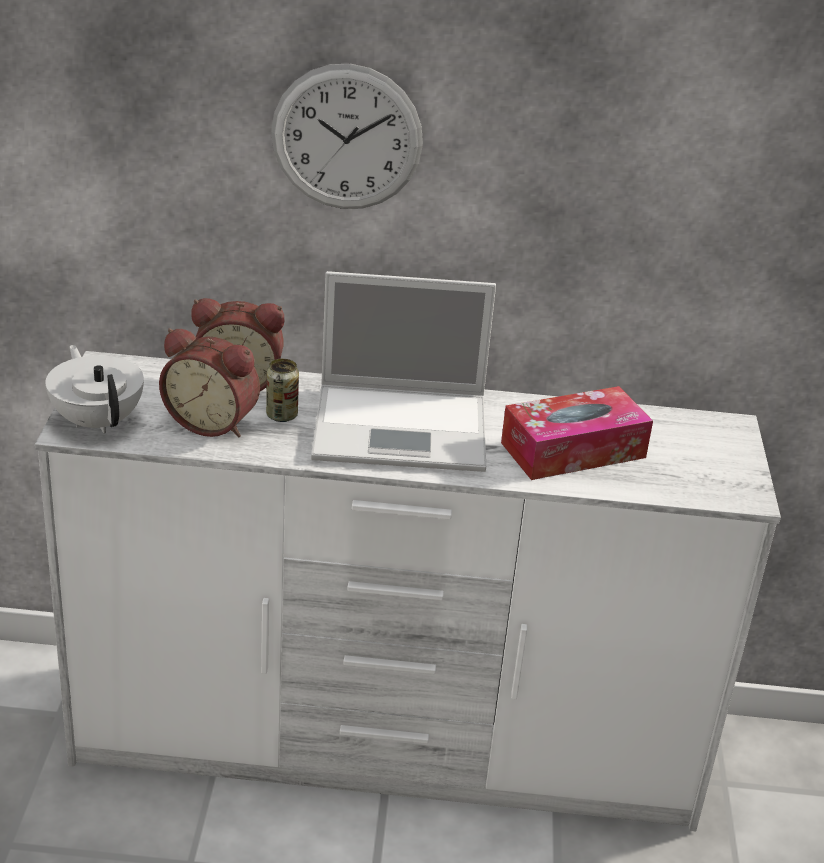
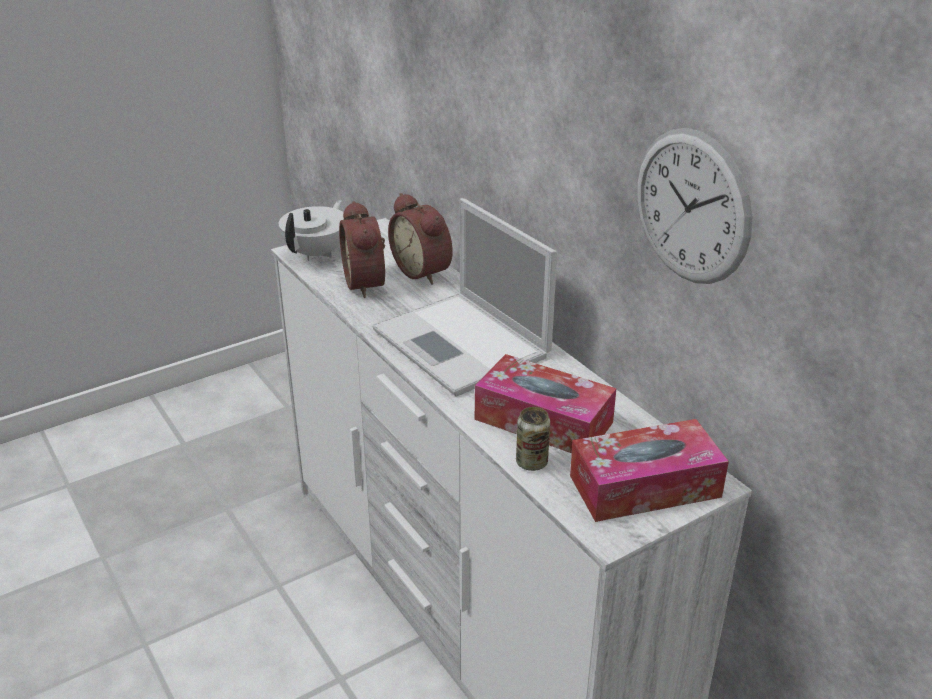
camera: 55 degrees right, 0 degrees up
can [266,359,299,422] -> can moved to [516,407,550,471]
wall clock [271,64,423,209] -> wall clock moved to [637,128,752,284]
none -> tissue box [570,419,729,522]

